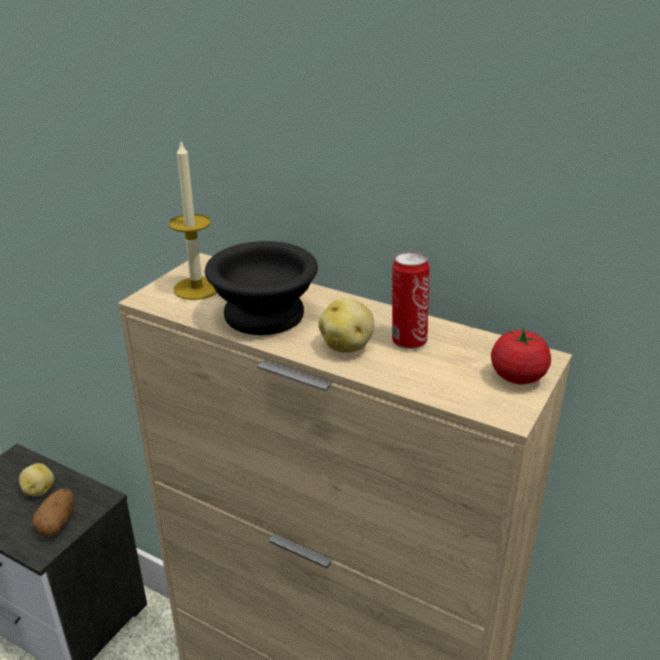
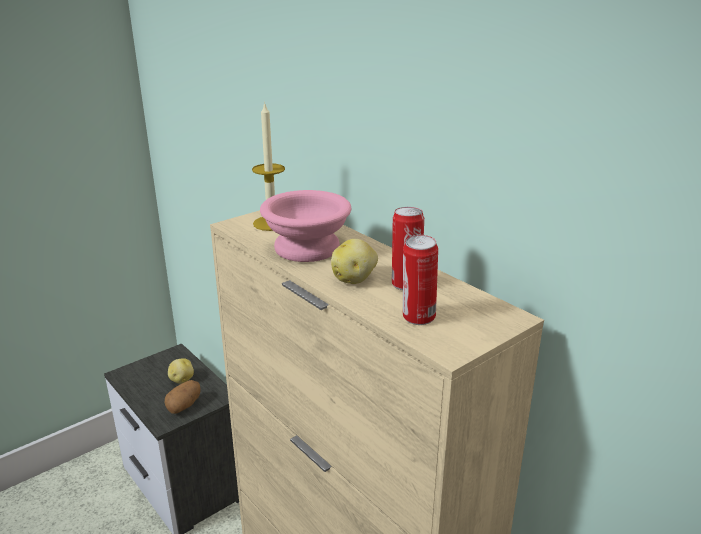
camera: 20 degrees right, 5 degrees down
black bowl [205,241,318,335] -> pink bowl [260,190,351,262]
tomato [491,327,551,384] -> none
none -> can [403,235,438,325]

